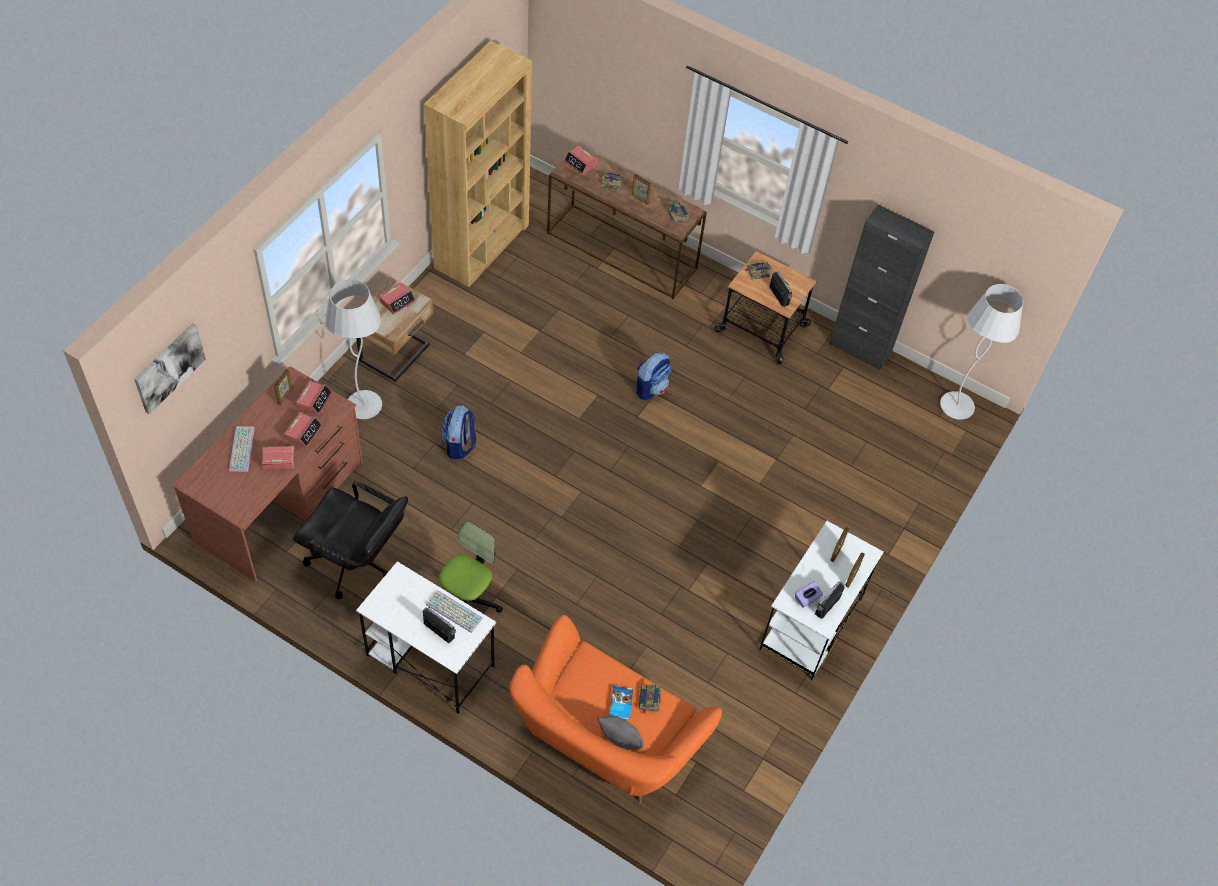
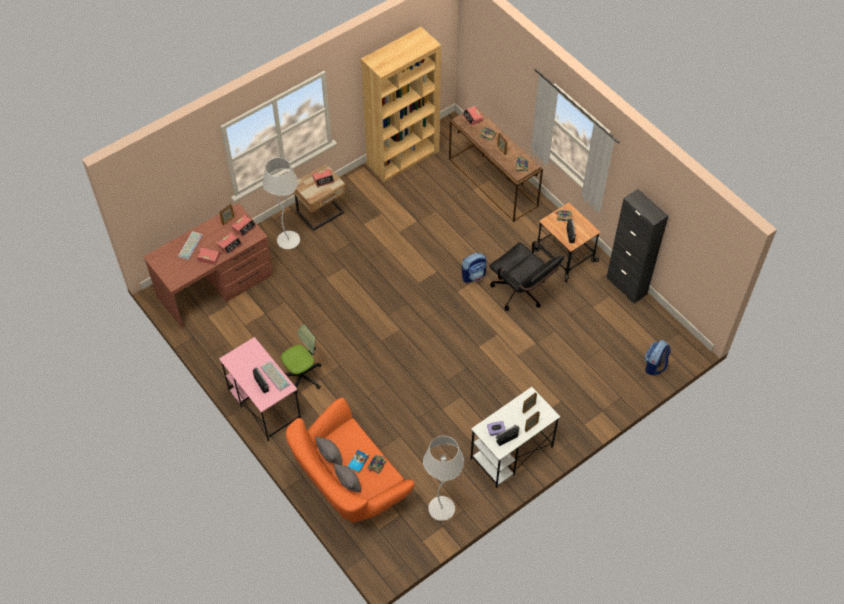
camera: 25 degrees right, 0 degrees up
picture [134,323,206,414] -> none
black office chair [293,481,408,599] -> black office chair moved to [489,241,564,311]
white desk [356,561,496,714] -> pink desk [219,337,301,442]
backpack [441,405,476,459] -> backpack moved to [644,340,671,375]
white floor lamp [940,284,1023,420] -> white floor lamp moved to [423,436,464,521]
none -> grey pillow [315,436,342,465]

